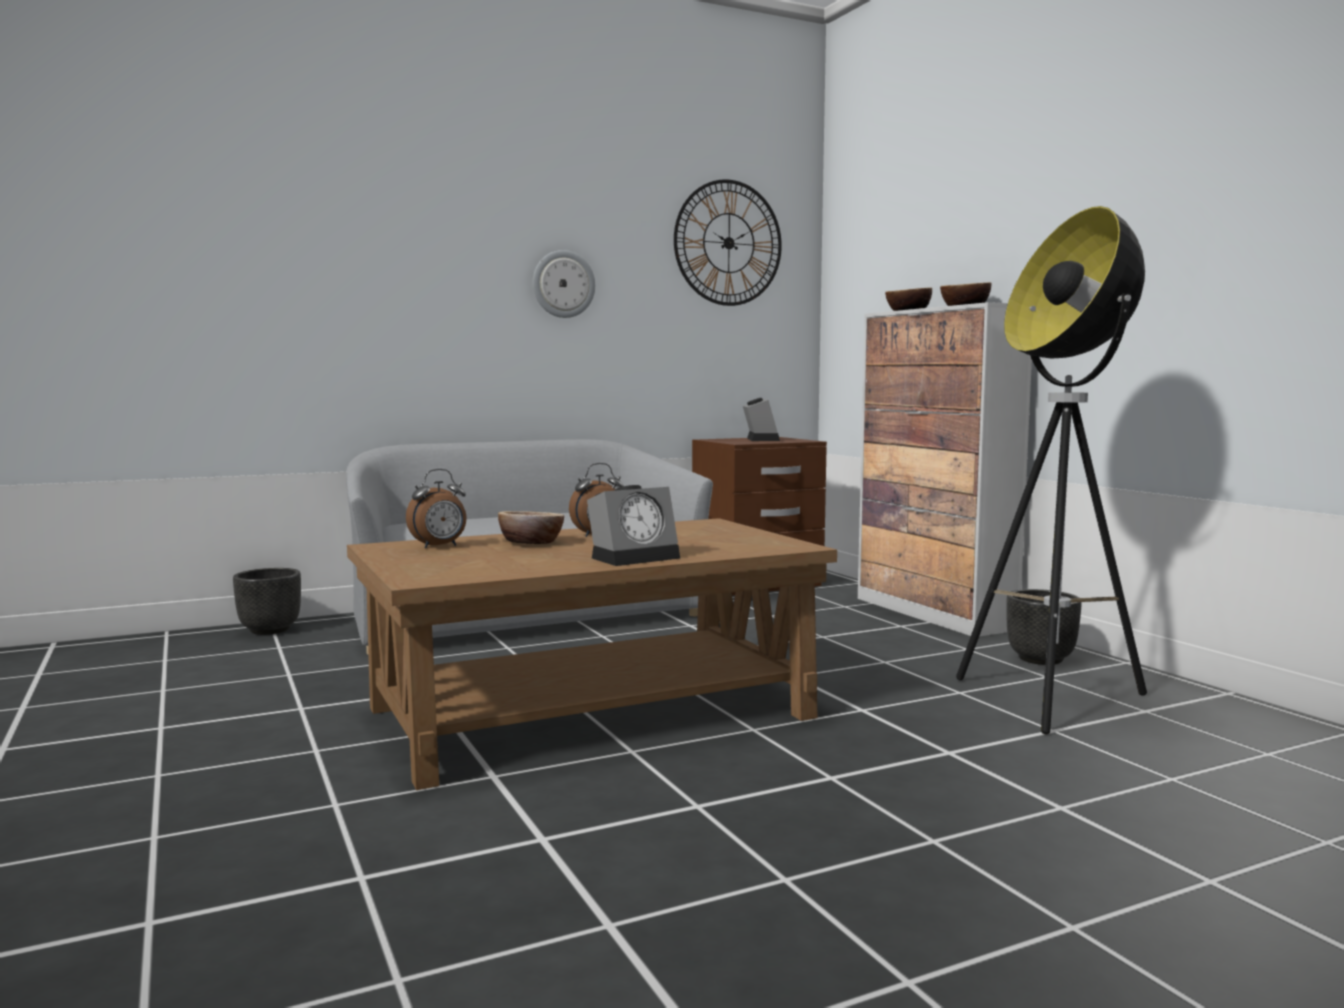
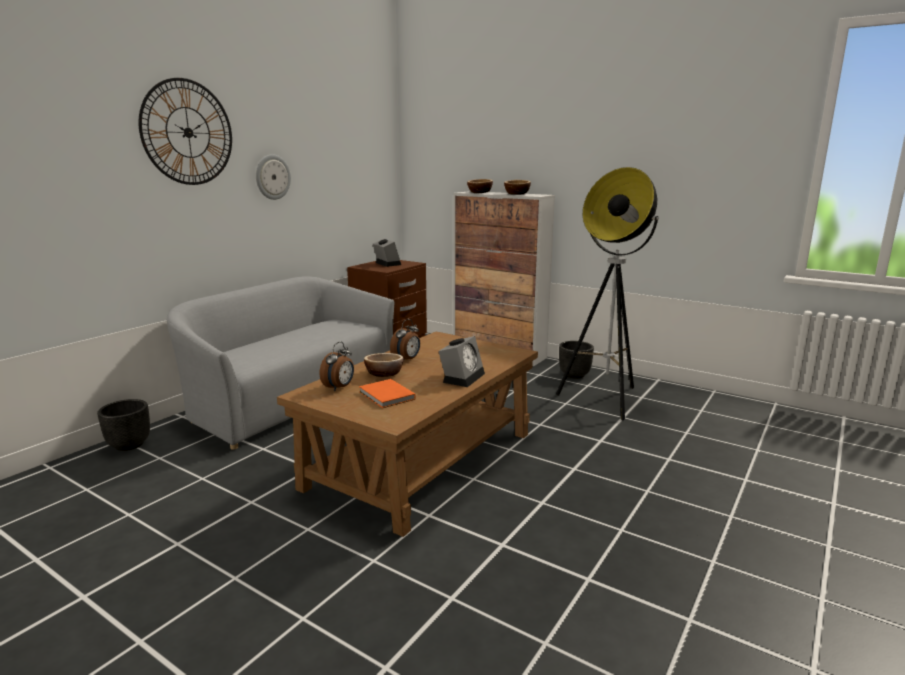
camera: 30 degrees left, 10 degrees up
wall clock [674,179,782,306] -> wall clock moved to [139,78,232,185]
none -> orange book [359,379,416,408]

